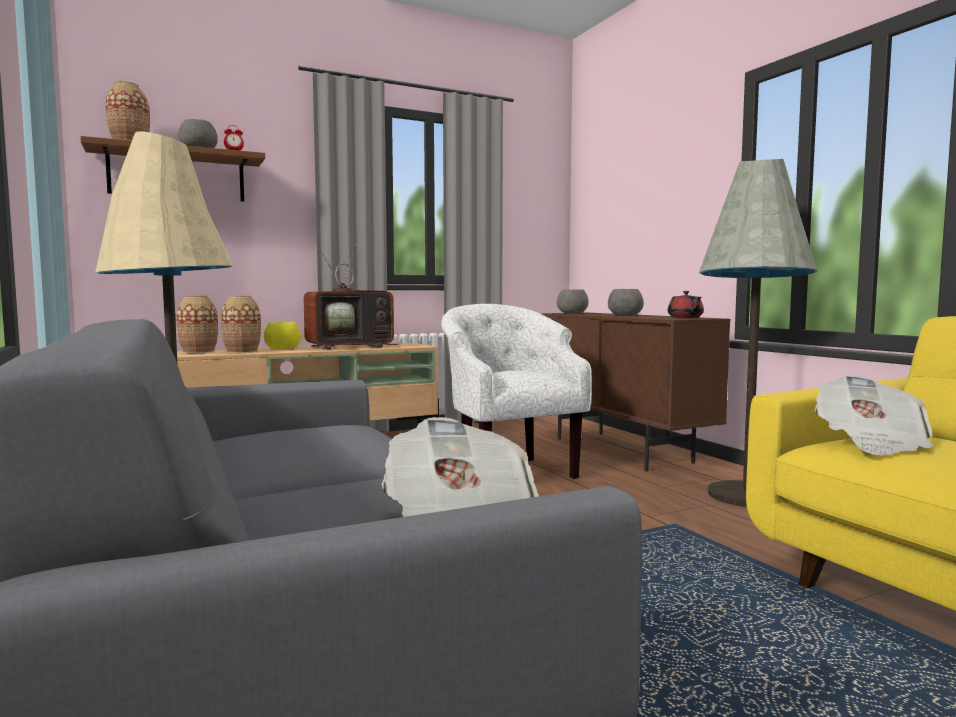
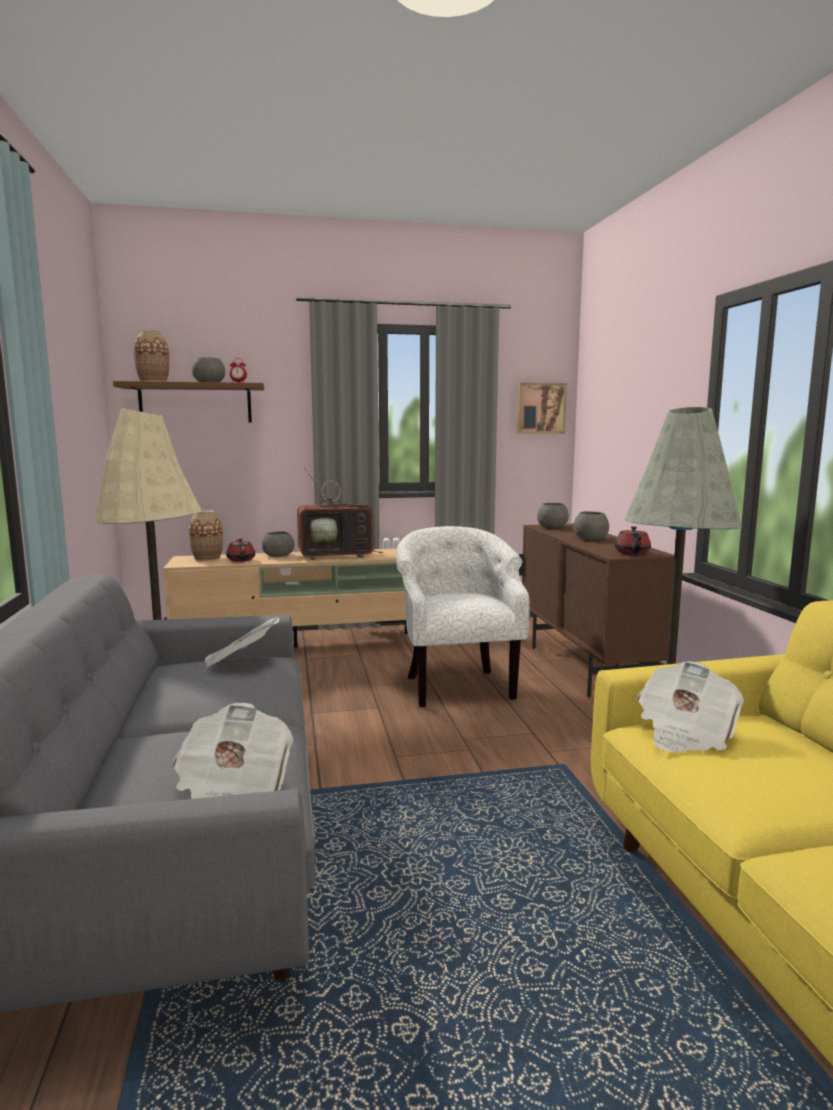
camera: 15 degrees right, 5 degrees up
vase [221,296,261,353] -> red teapot [226,538,255,562]
yellow bowl [264,322,301,349] -> grey bowl [262,531,294,557]
none -> newspaper [205,618,280,668]
none -> picture [517,383,567,433]

